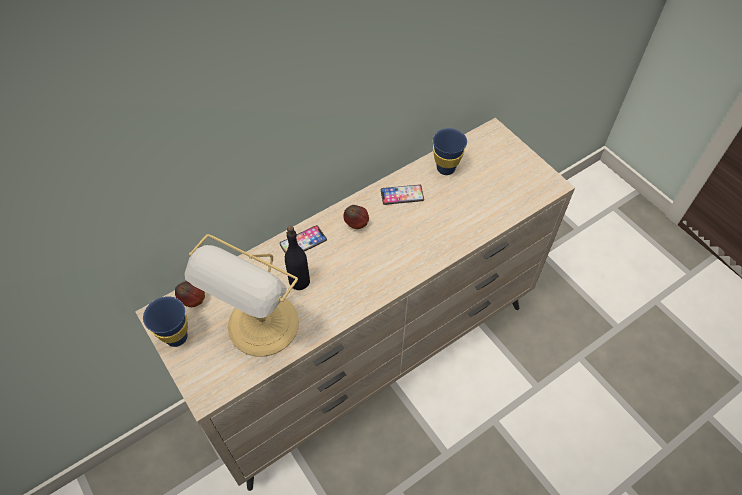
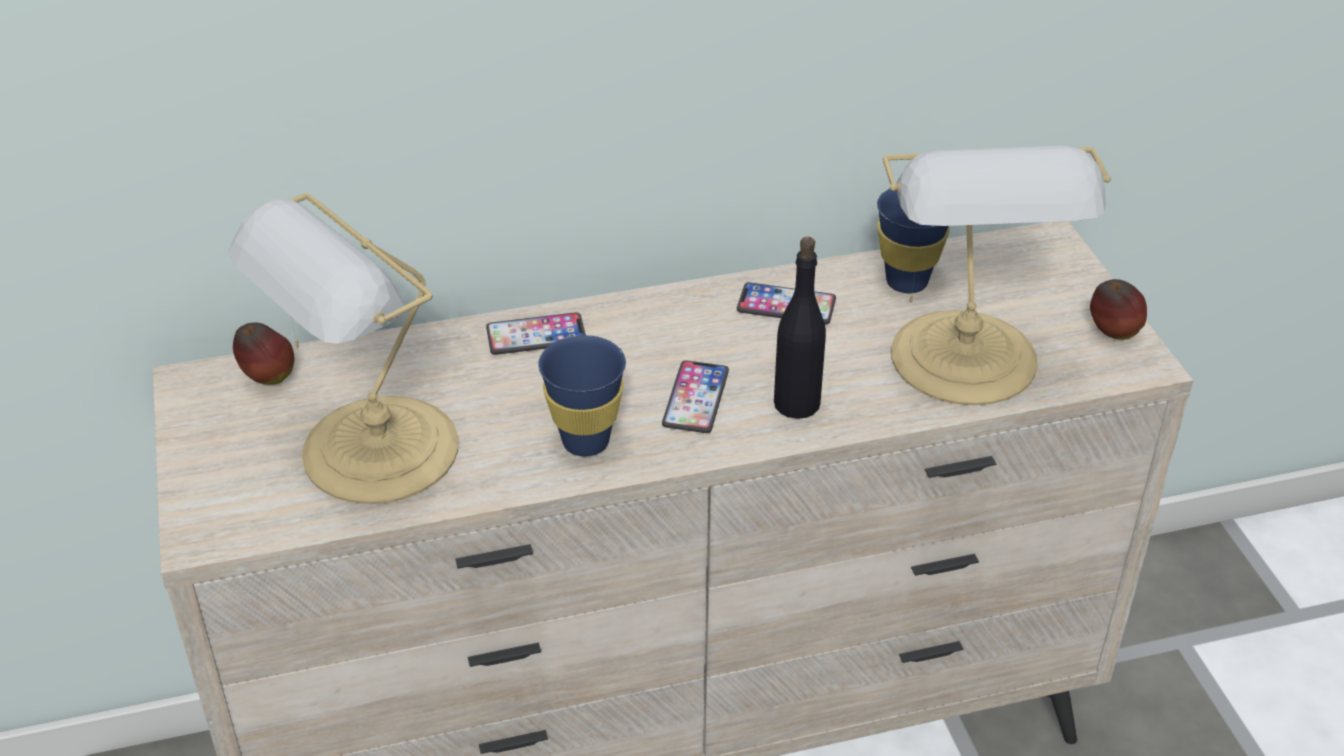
camera: 20 degrees right, 15 degrees down
blue cup [143,296,188,347] -> blue cup moved to [538,335,626,456]
black bottle [285,226,310,290] -> black bottle moved to [774,237,826,419]
apple [344,205,369,229] -> apple moved to [1090,279,1147,340]
none -> phone [662,360,729,433]
none -> table lamp [882,146,1111,405]

